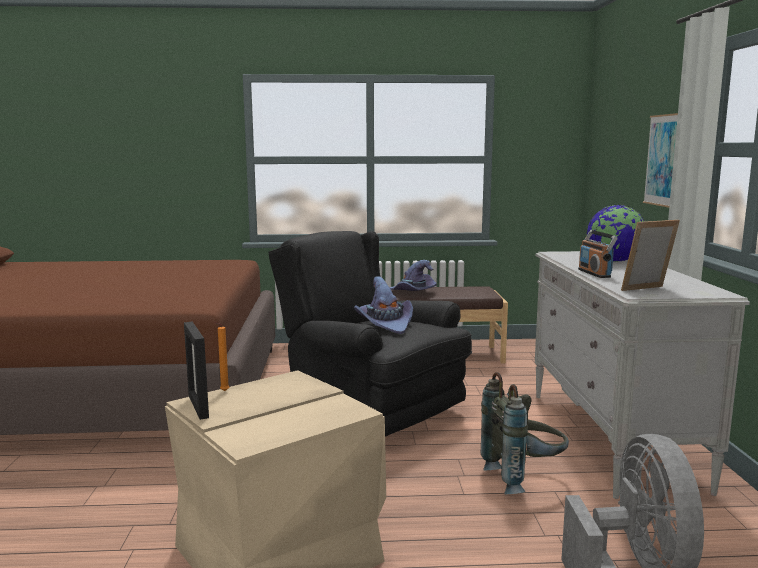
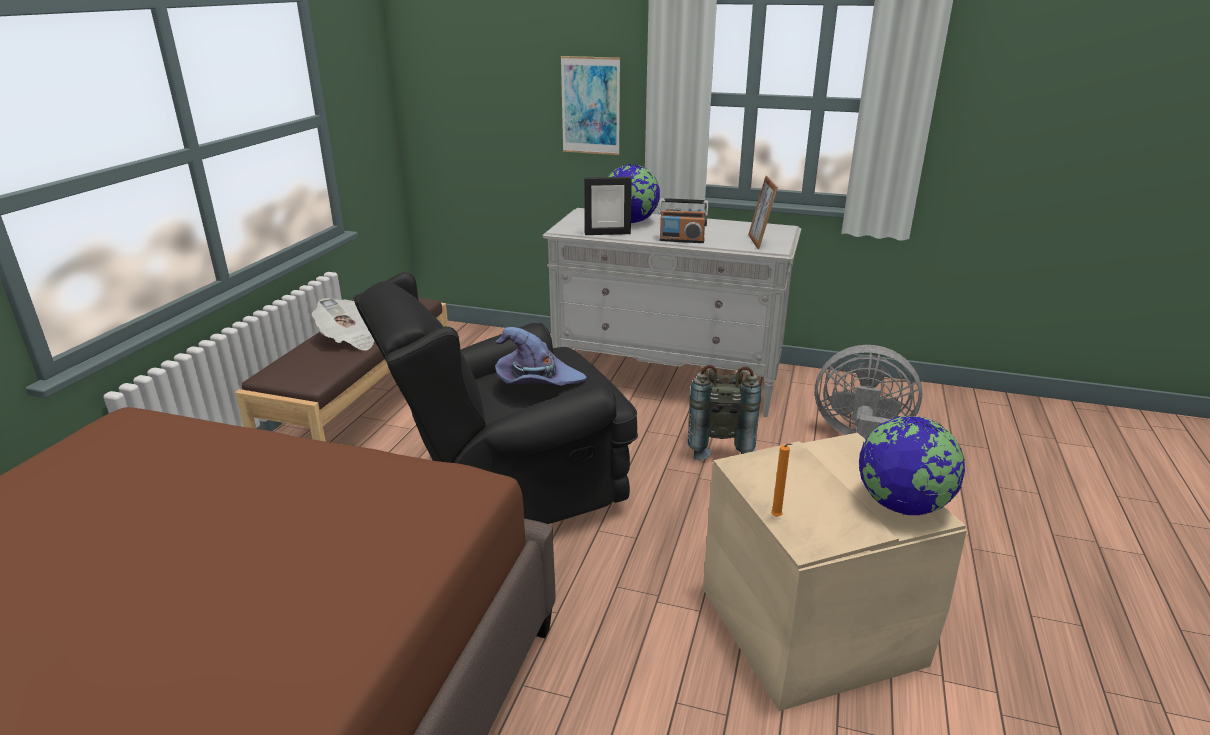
camera: 70 degrees left, 15 degrees up
picture frame [184,322,209,420] -> picture frame moved to [584,177,632,235]
purple hat [389,260,437,291] -> newspaper [312,298,375,350]
none -> globe [859,416,965,515]

